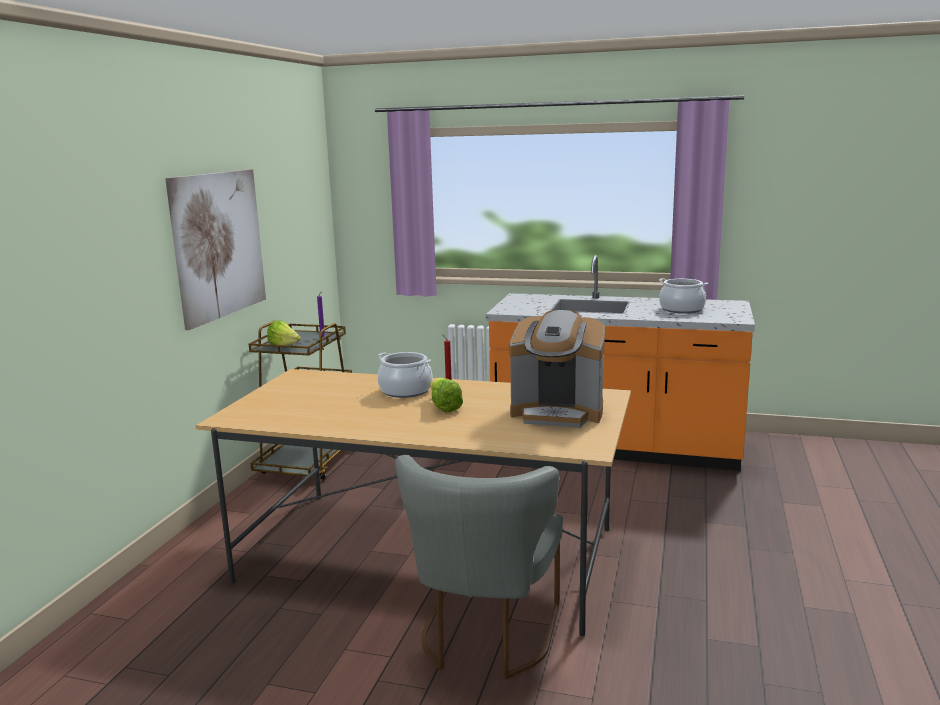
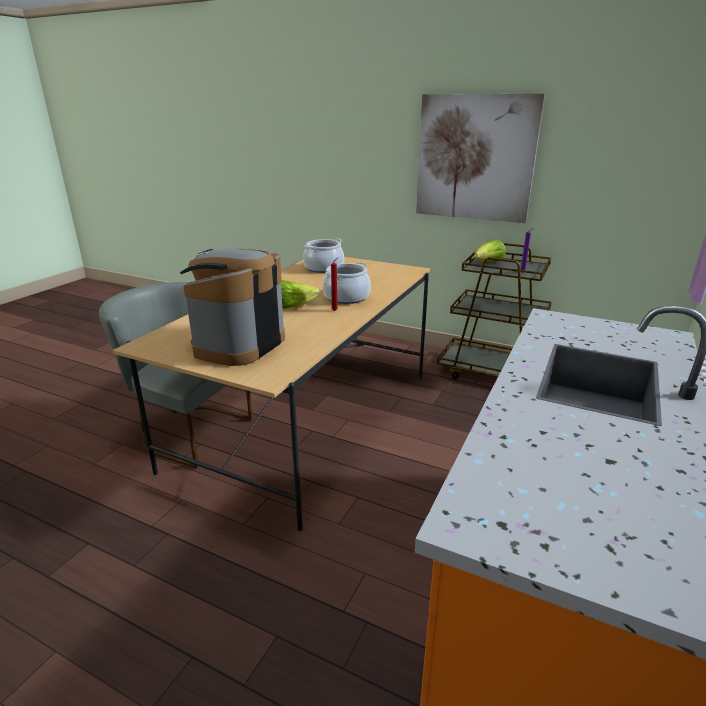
camera: 100 degrees right, 10 degrees up
cooking pot [659,278,708,314] -> cooking pot moved to [303,238,344,273]

